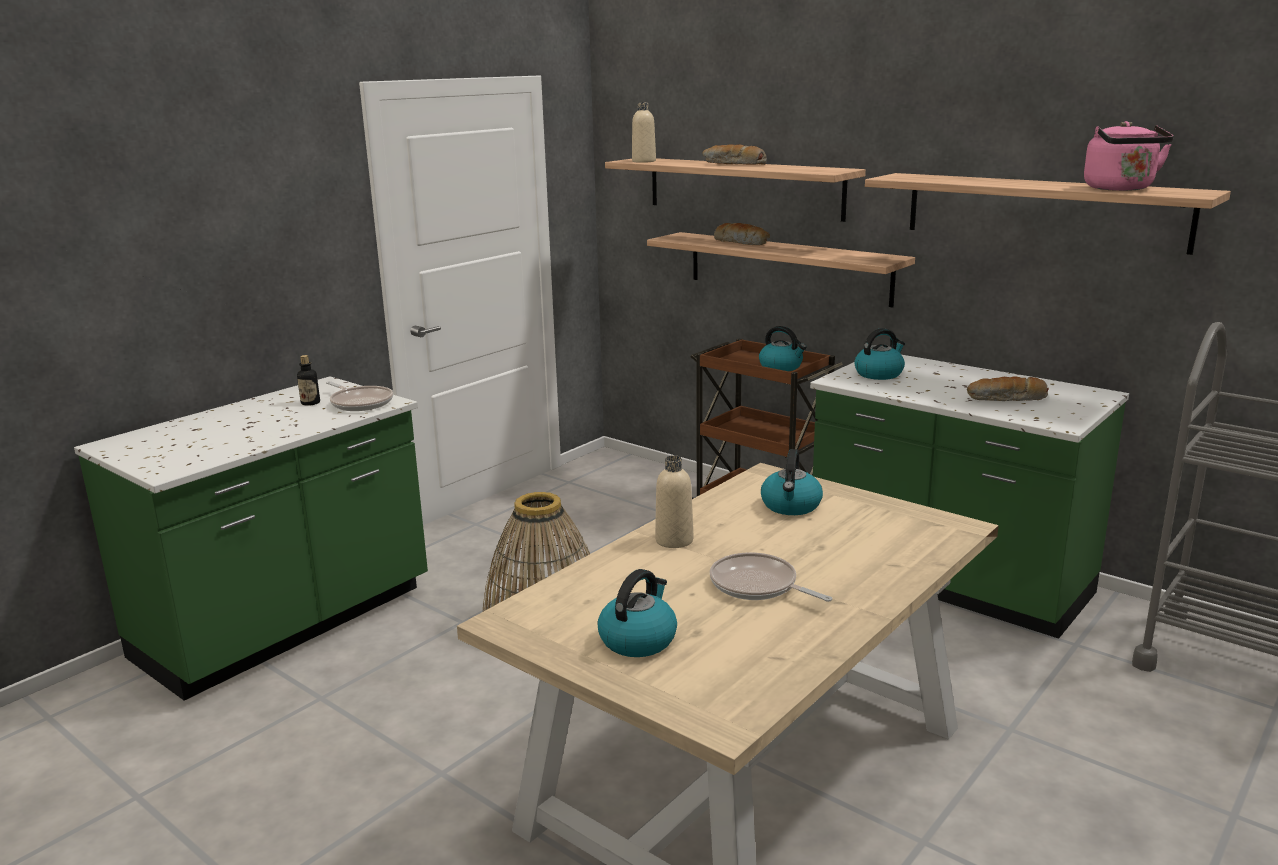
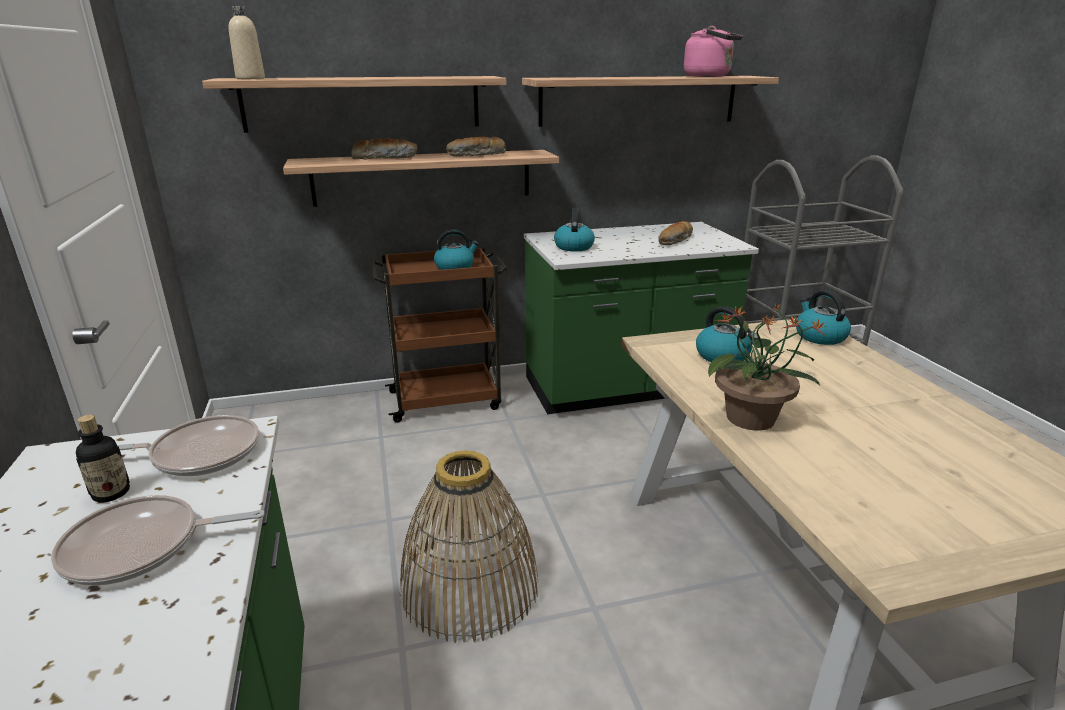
camera: 55 degrees left, 5 degrees up
kettle [597,569,677,657] -> kettle moved to [796,290,851,345]
beige bottle [655,455,693,548] -> potted plant [708,303,826,431]
bread [702,144,767,165] -> bread moved to [446,136,506,156]
frying pan [710,553,832,602] -> frying pan moved to [51,495,264,586]

